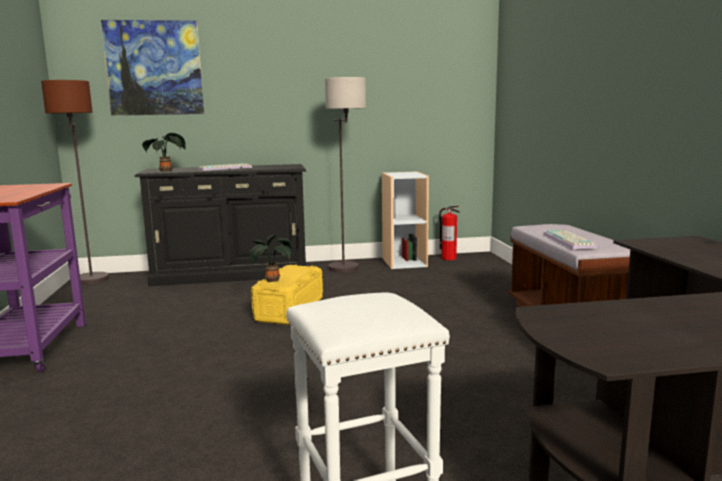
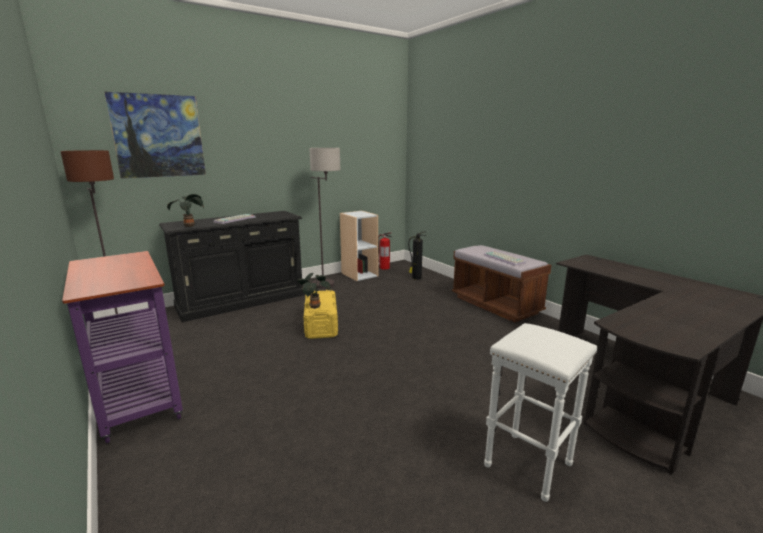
camera: 25 degrees left, 5 degrees up
none -> fire extinguisher [408,231,426,280]

